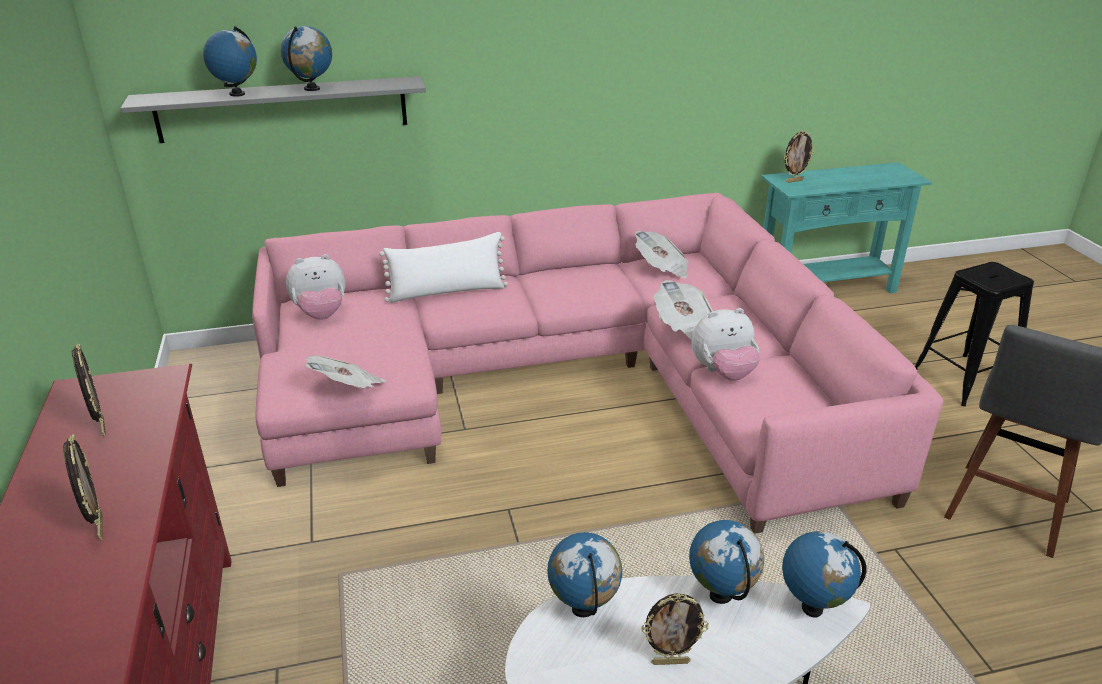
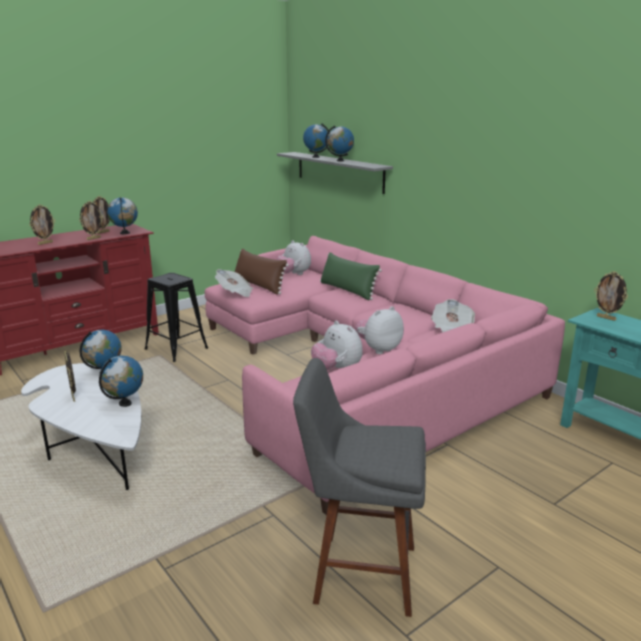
camera: 65 degrees right, 10 degrees down
white pillow [379,232,508,303] -> green pillow [320,252,382,300]
newspaper [654,280,713,341] -> plush toy [355,306,404,354]
globe [782,531,866,617] -> globe moved to [107,197,138,234]
black stool [915,262,1034,406] -> black stool moved to [145,273,208,362]
none -> picture frame [79,201,103,240]
none -> brown pillow [235,248,289,295]

